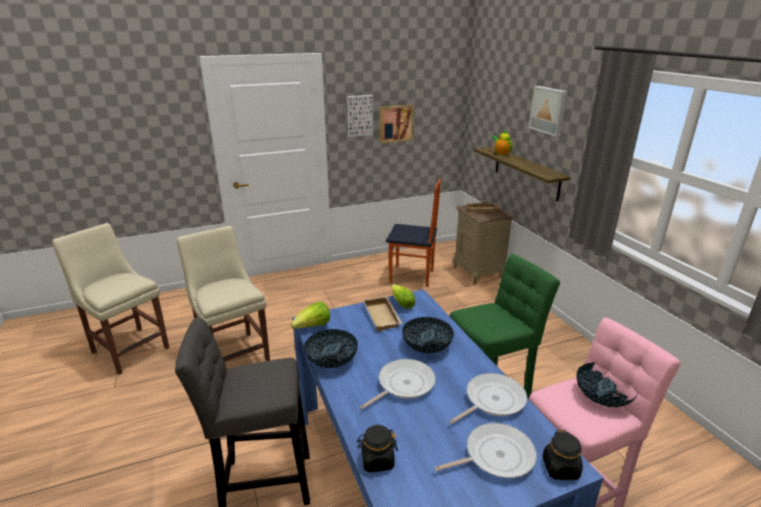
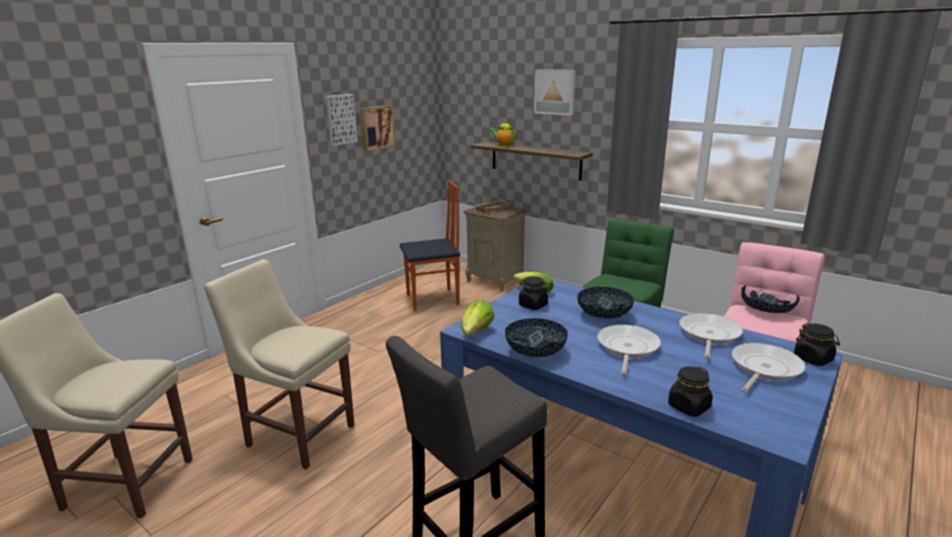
camera: 30 degrees left, 5 degrees down
beige tray [363,296,403,331] -> black jar [519,276,548,310]

